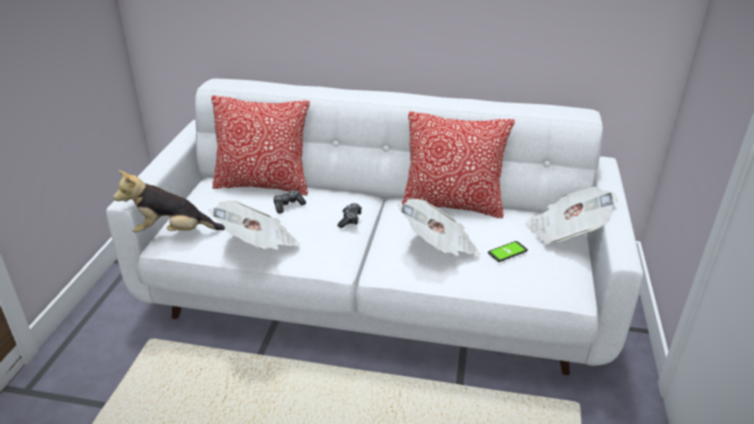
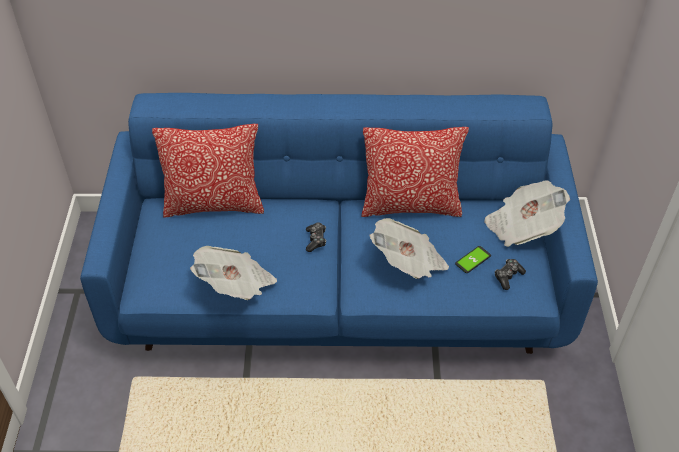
camera: 10 degrees left, 15 degrees up
white sofa [106,79,644,375] -> blue sofa [80,93,598,354]
plush toy [113,170,225,233] -> none
game controller [274,190,306,213] -> game controller moved to [495,259,526,290]

